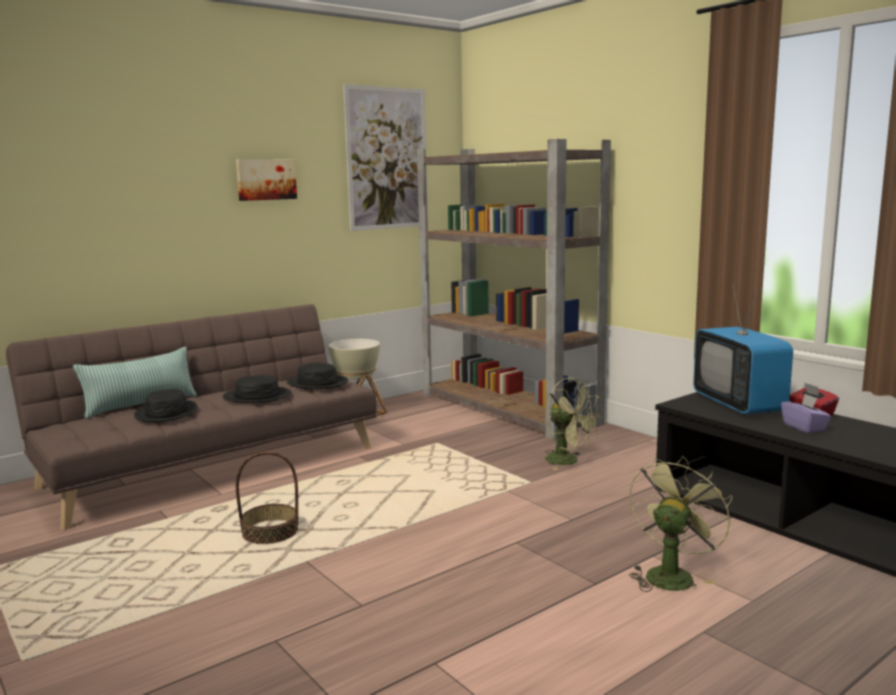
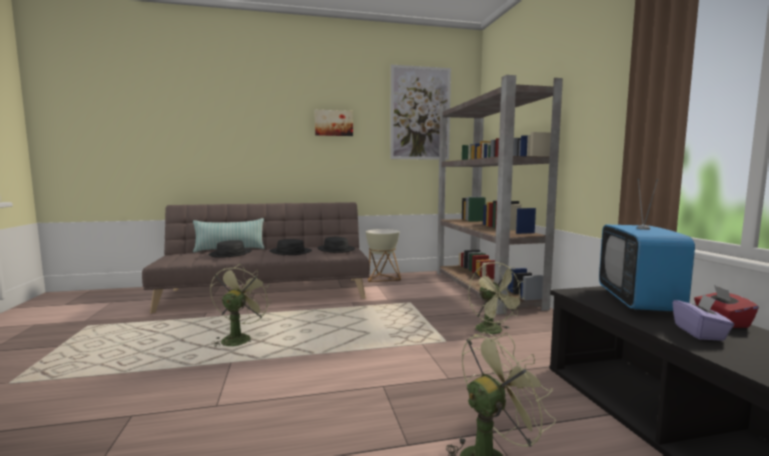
camera: 25 degrees right, 5 degrees down
basket [236,452,298,544] -> green fan [210,264,272,347]

